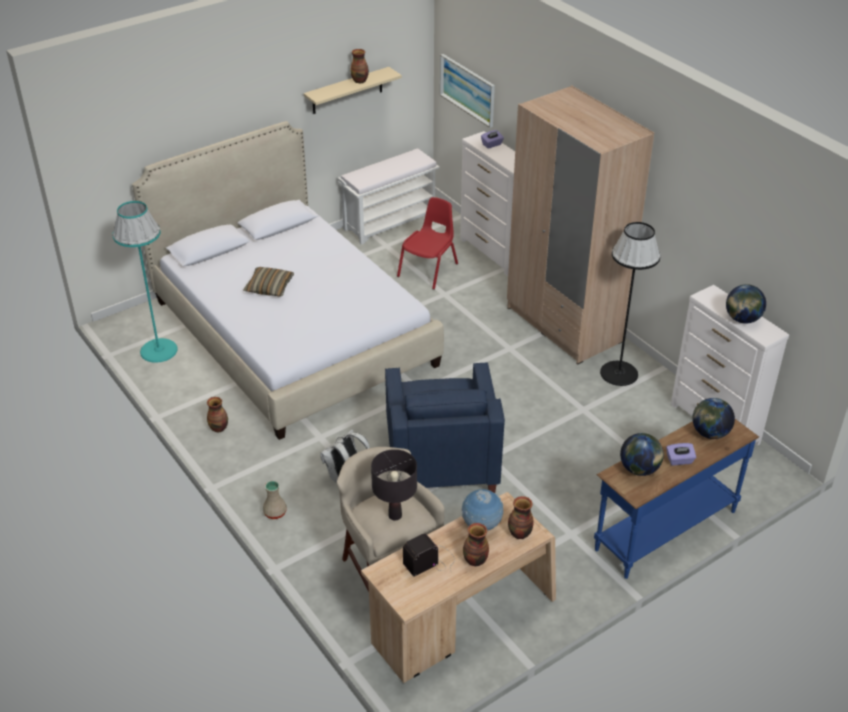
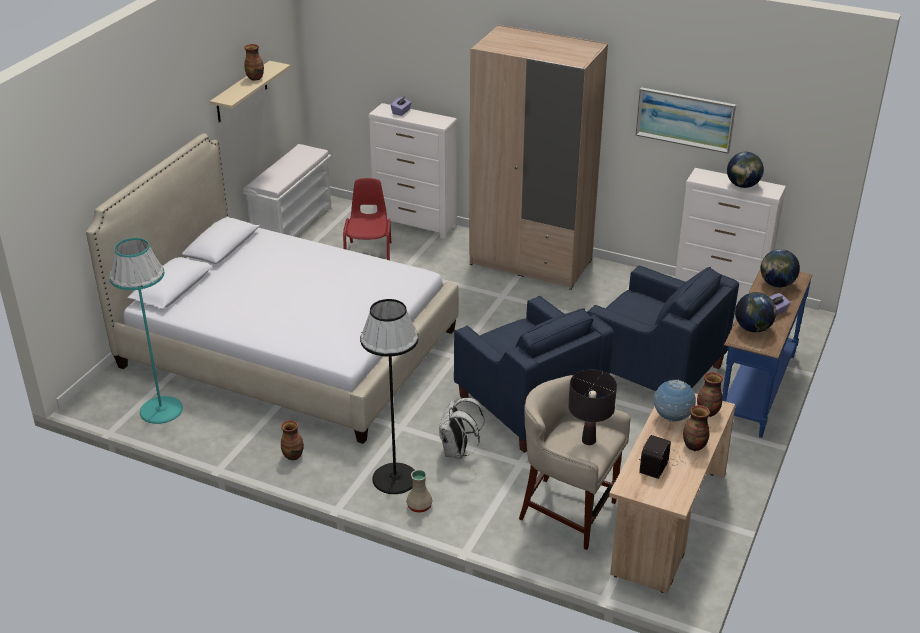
camera: 30 degrees left, 5 degrees down
pillow [243,267,294,297] -> none
picture [440,54,495,128] -> picture moved to [636,87,736,154]
black floor lamp [600,222,661,386] -> black floor lamp moved to [360,299,418,494]
none -> blue armchair [587,266,739,391]

